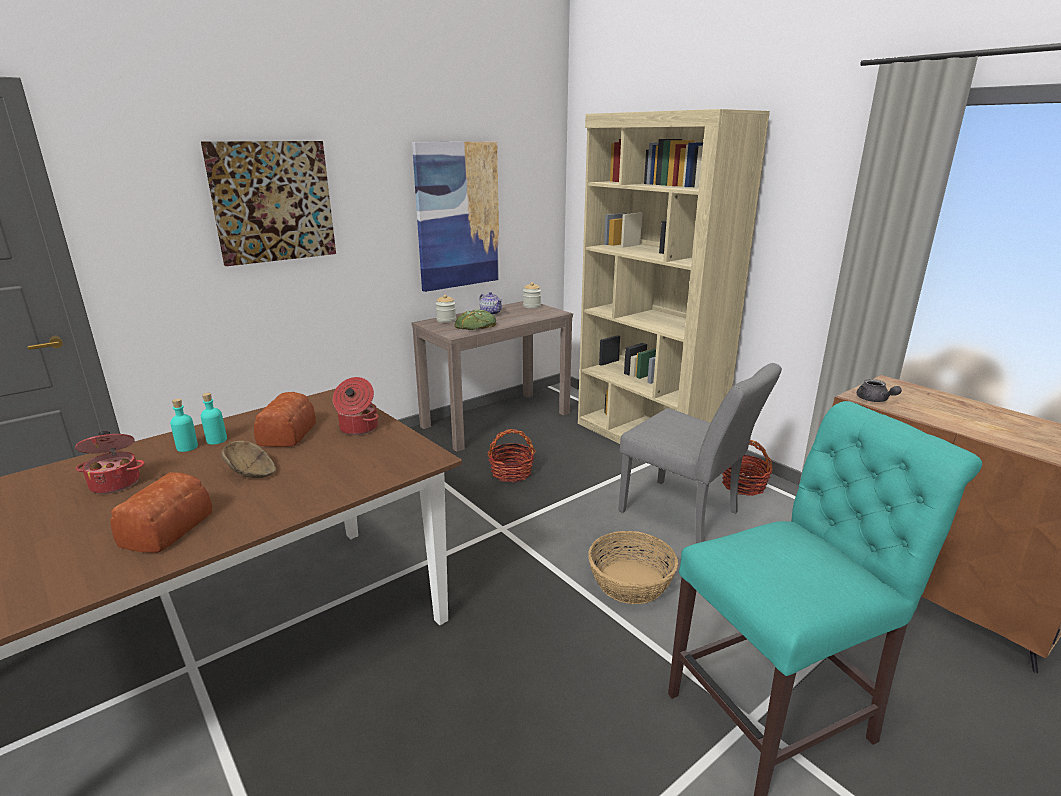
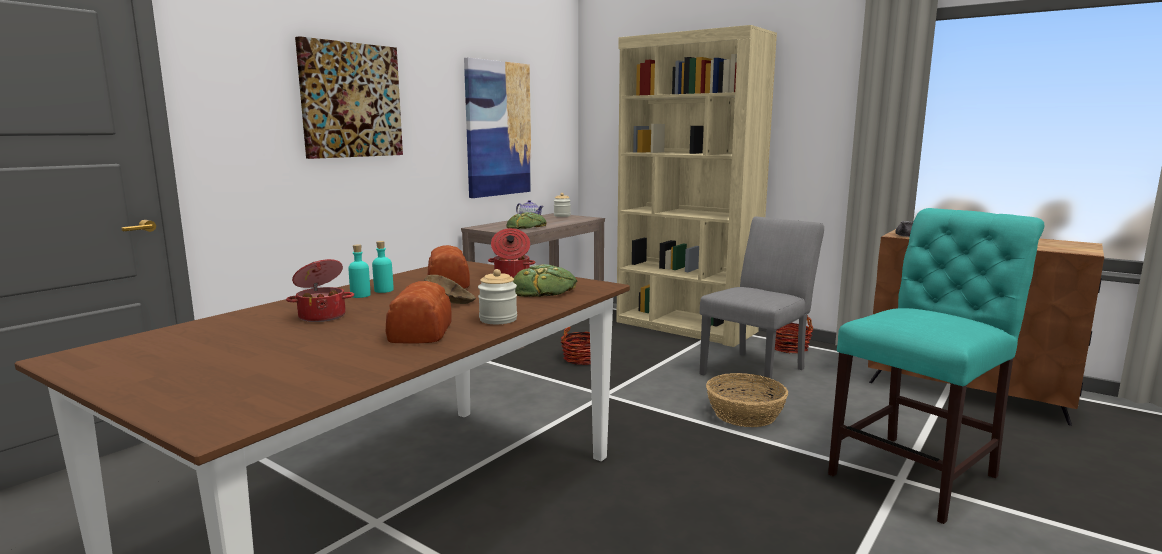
camera: 15 degrees left, 10 degrees down
jar [436,294,456,323] -> jar moved to [478,269,517,324]
grey chair [618,363,782,543] -> grey chair turned 75 degrees counterclockwise [700,217,824,393]
none -> bread [513,264,578,297]

